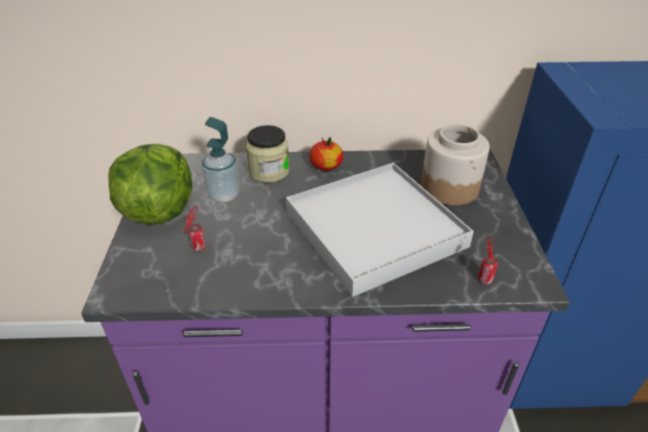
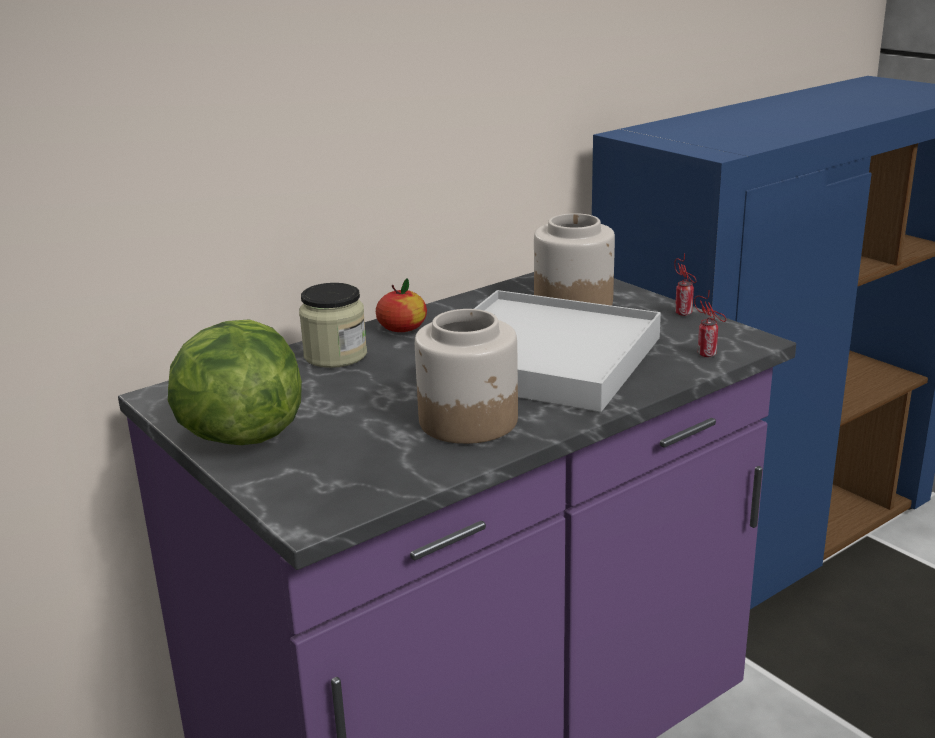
camera: 35 degrees left, 15 degrees down
can [184,206,206,251] -> can moved to [674,253,696,316]
soap dispenser [202,117,240,202] -> none
none -> jar [415,309,518,444]

